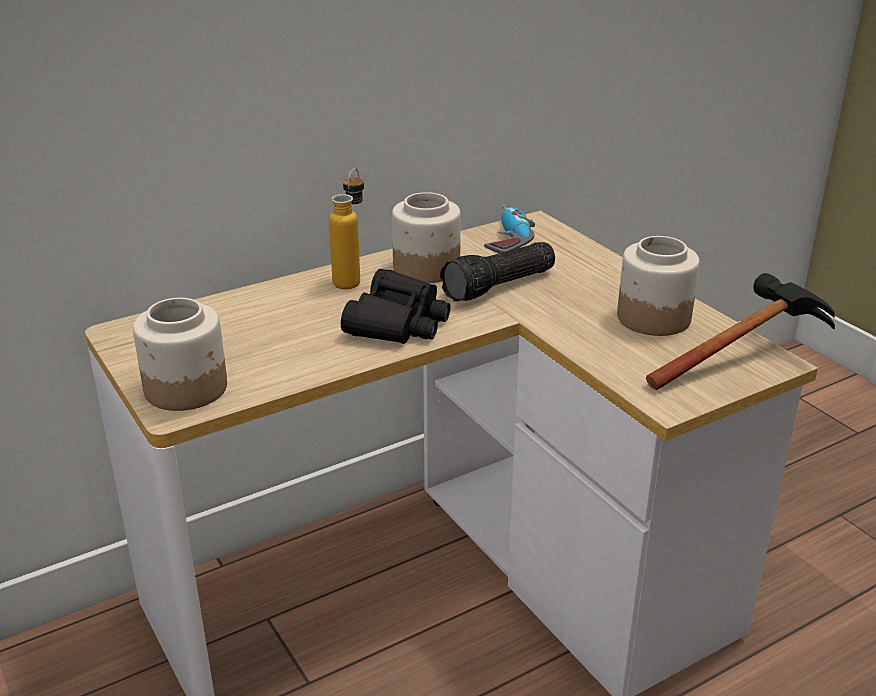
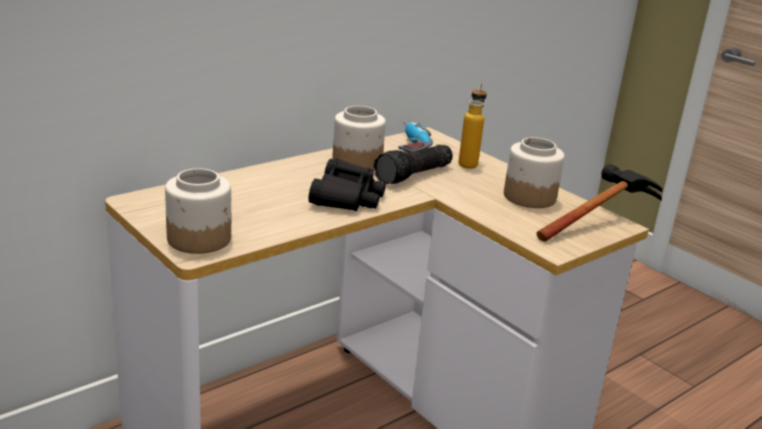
camera: 10 degrees left, 5 degrees down
bottle [329,168,364,289] -> bottle moved to [458,83,487,169]

